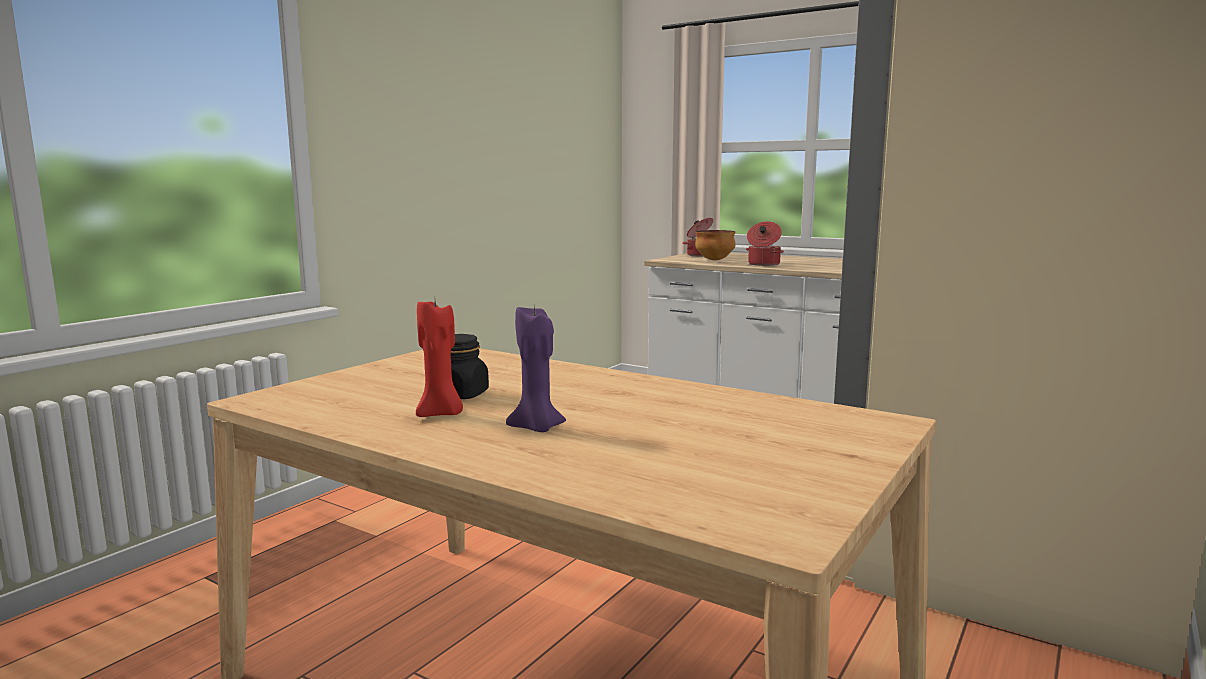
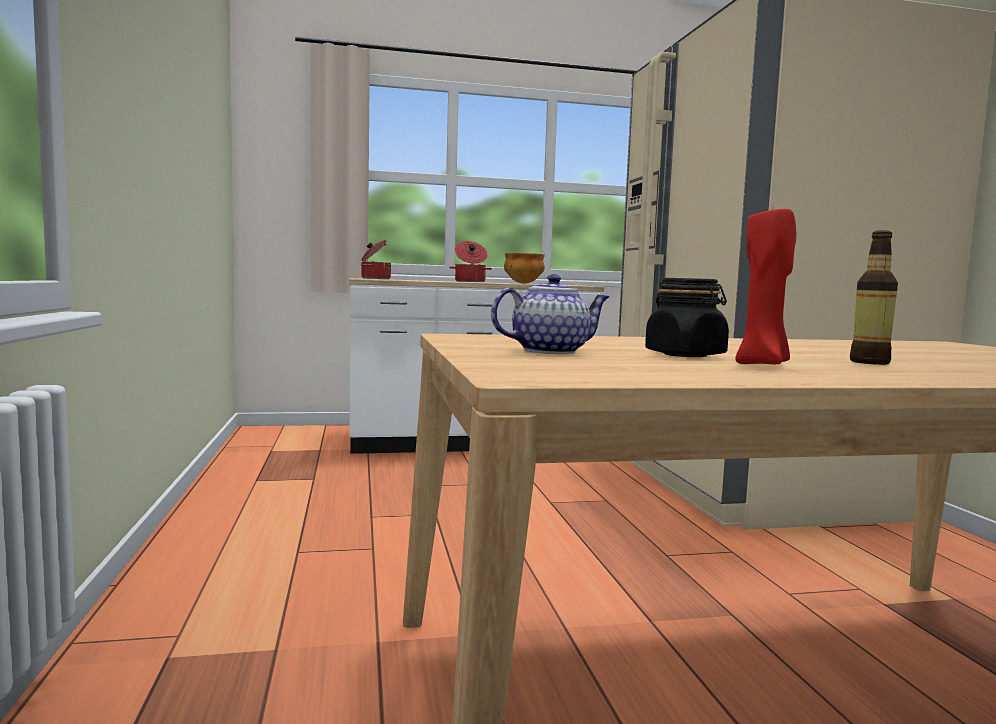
camera: 45 degrees left, 5 degrees down
purple candle [506,303,566,432] -> bottle [850,230,898,365]
bowl [695,230,735,260] -> bowl moved to [504,253,545,284]
none -> teapot [491,274,609,354]

